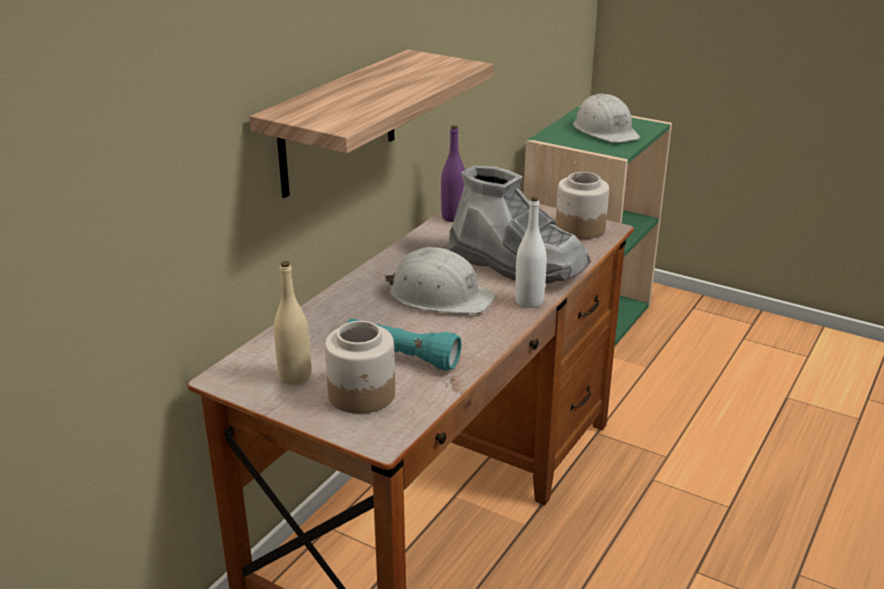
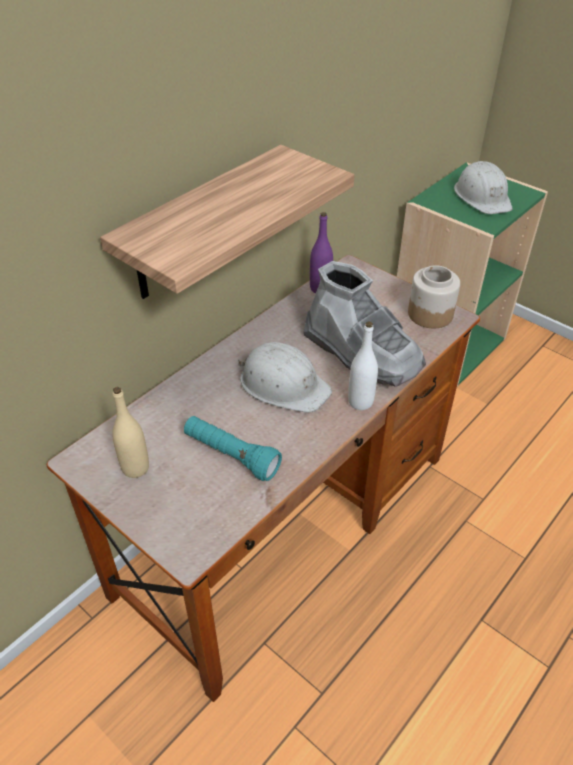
camera: 10 degrees right, 15 degrees up
jar [325,321,395,414] -> none

